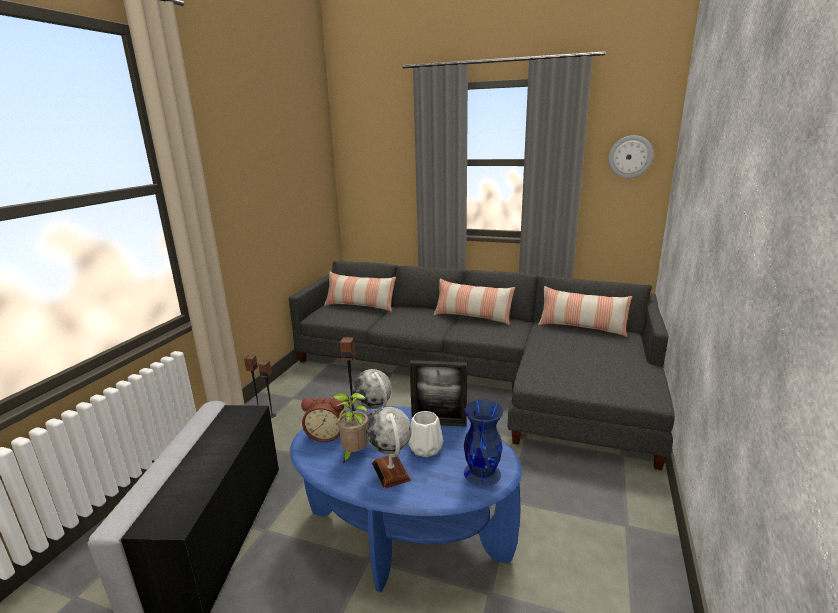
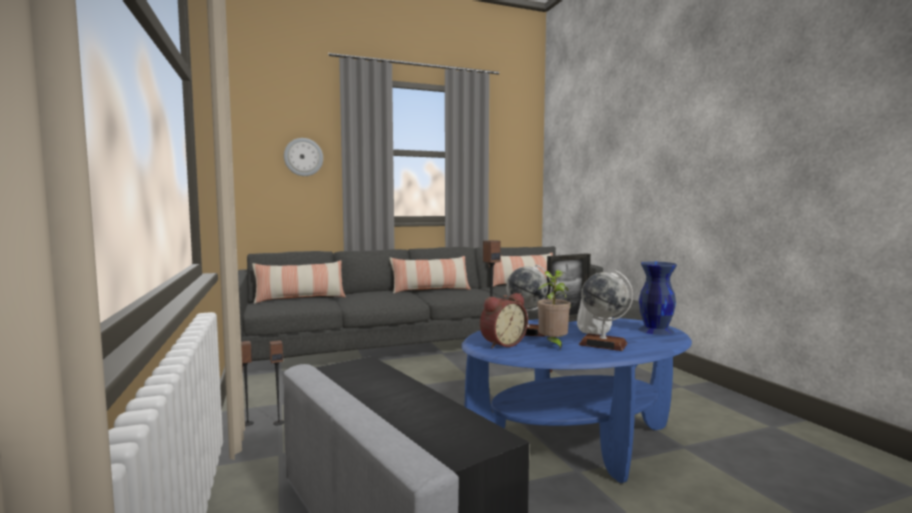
camera: 40 degrees left, 15 degrees down
wall clock [608,135,654,178] -> wall clock moved to [284,138,323,176]

